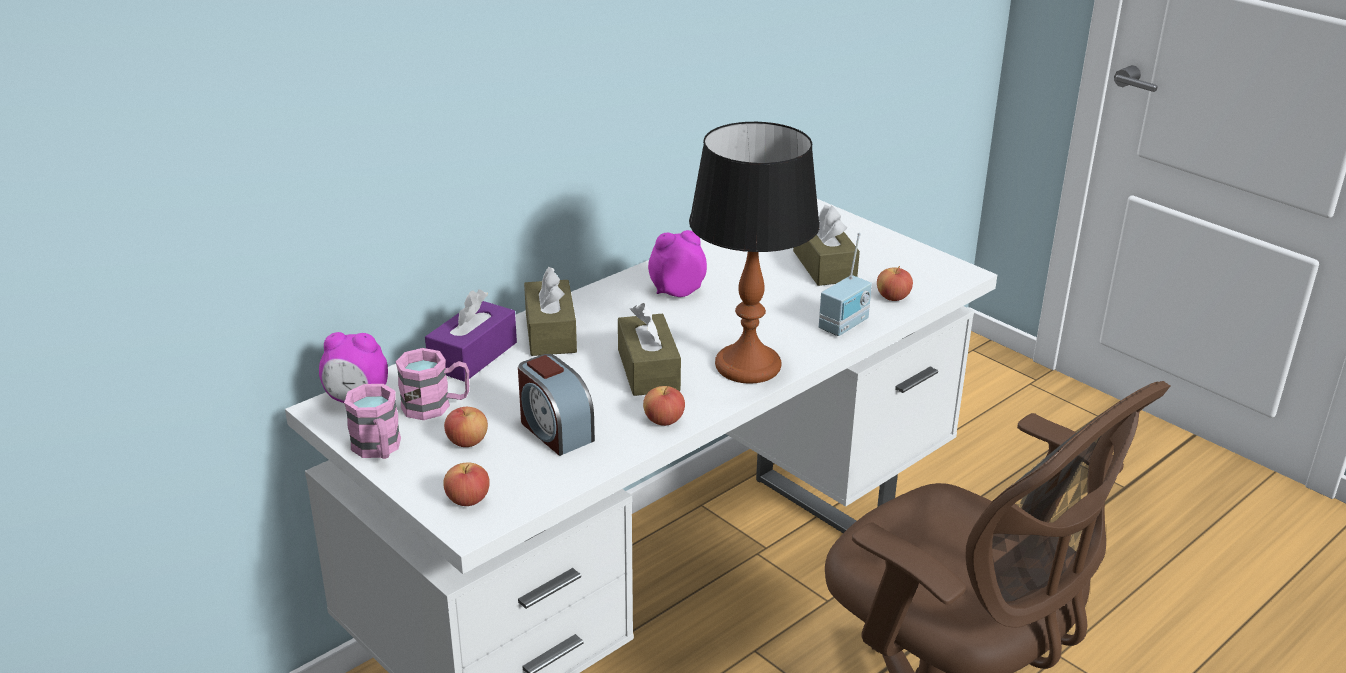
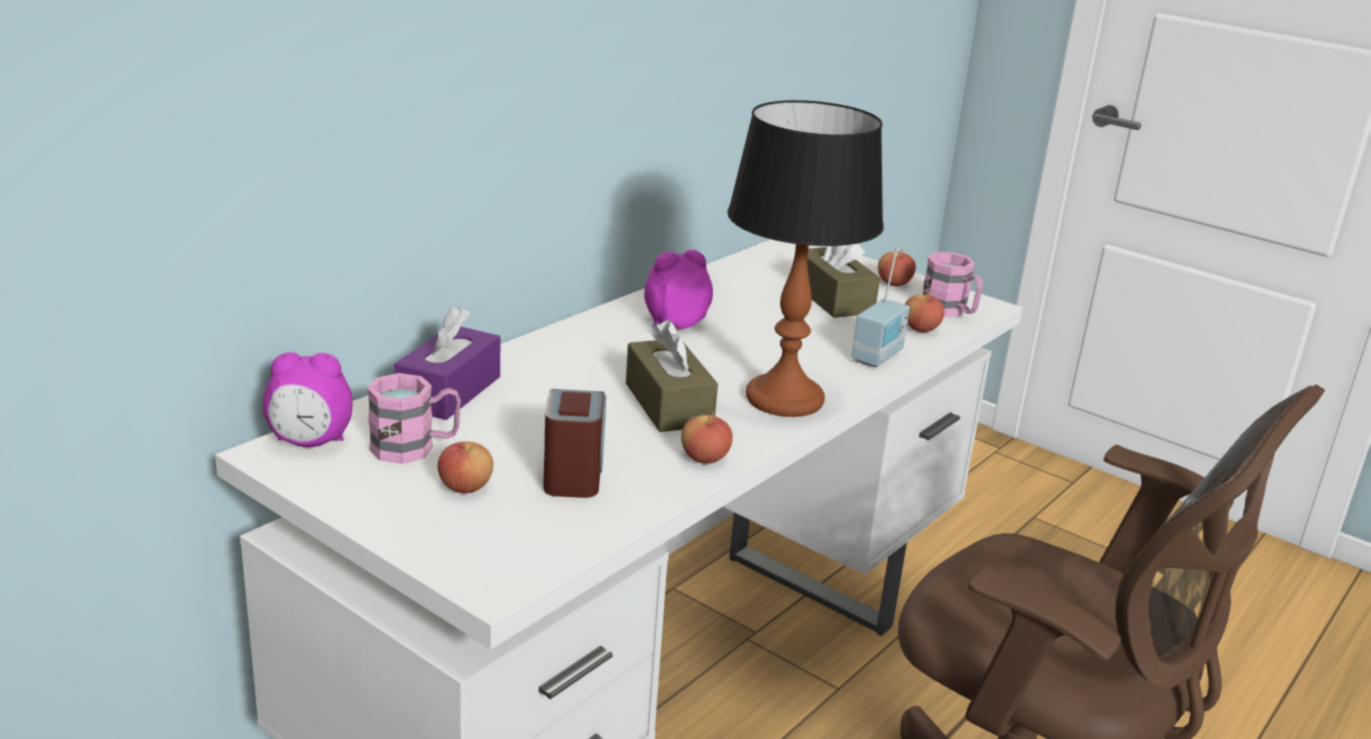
camera: 10 degrees left, 5 degrees down
pink mug [344,384,401,459] -> pink mug moved to [923,252,983,317]
apple [443,462,490,506] -> apple moved to [878,249,916,286]
alarm clock [518,354,595,456] -> alarm clock turned 135 degrees counterclockwise [543,389,606,498]
brown tissue box [524,267,577,356] -> none

